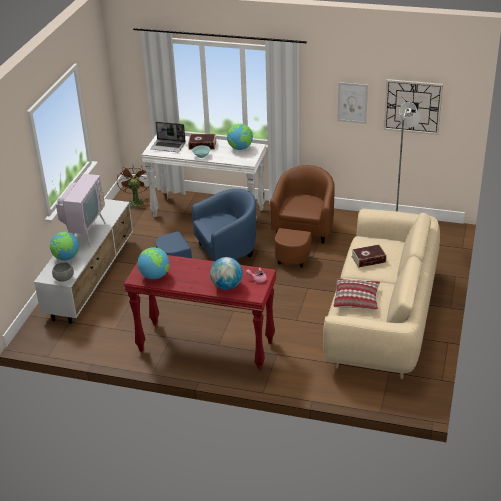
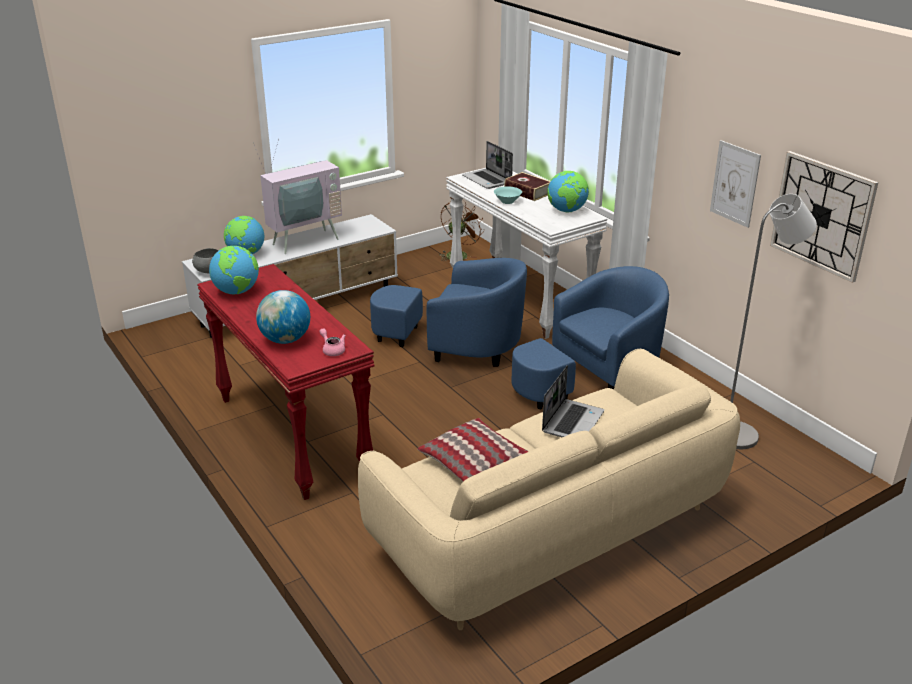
camera: 40 degrees right, 5 degrees down
brown armchair [270,165,335,268] -> blue armchair [511,266,669,410]
book [351,244,387,268] -> laptop [542,366,604,437]

